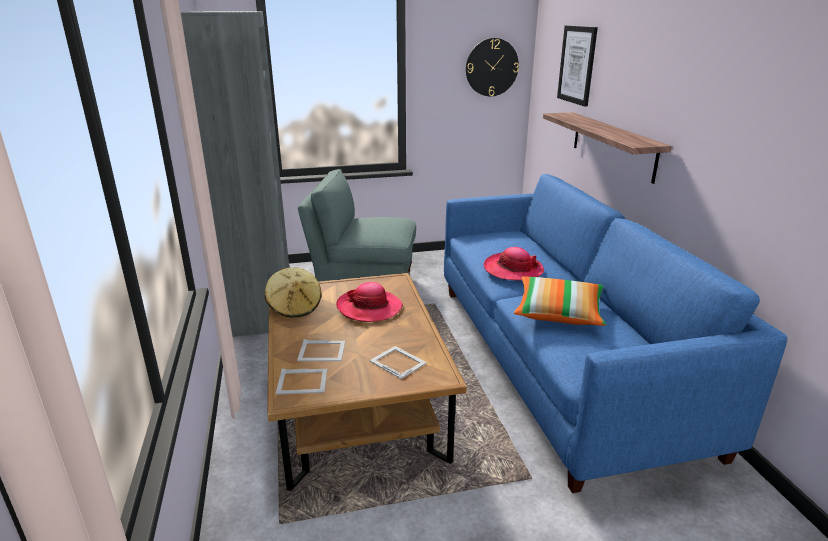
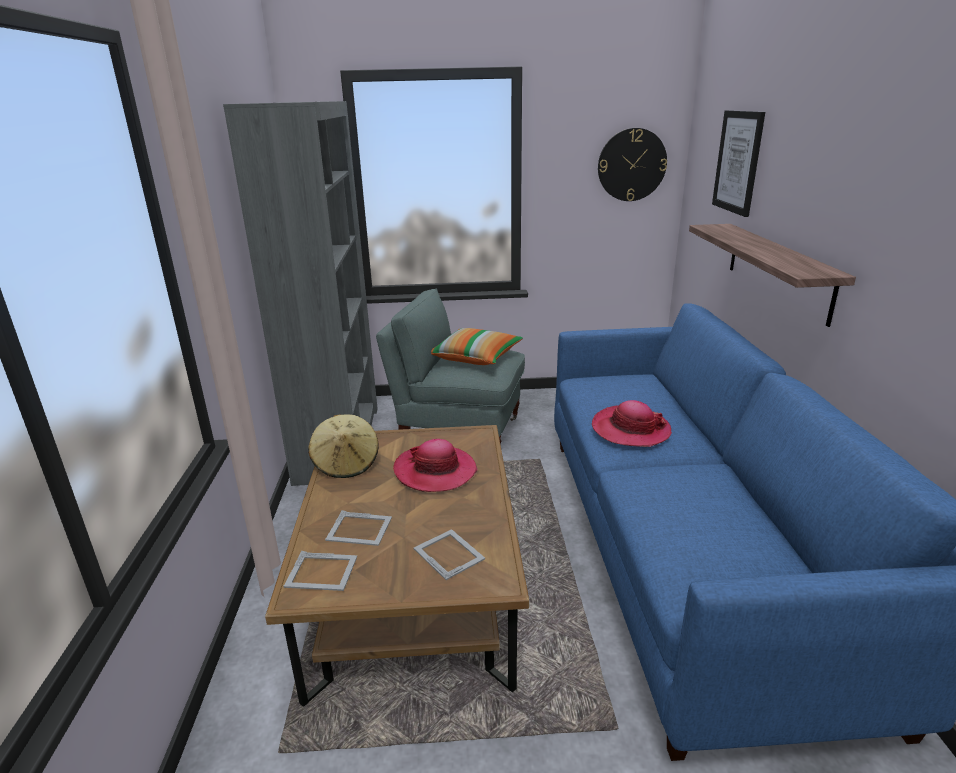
camera: 10 degrees right, 0 degrees up
pillow [514,276,606,326] -> pillow moved to [431,328,523,365]

